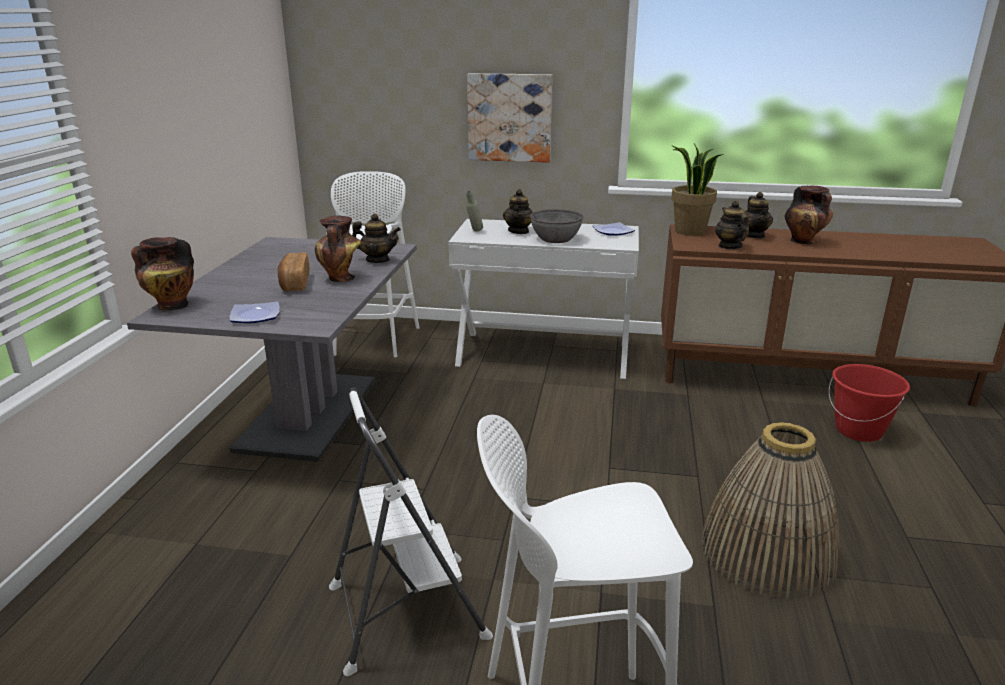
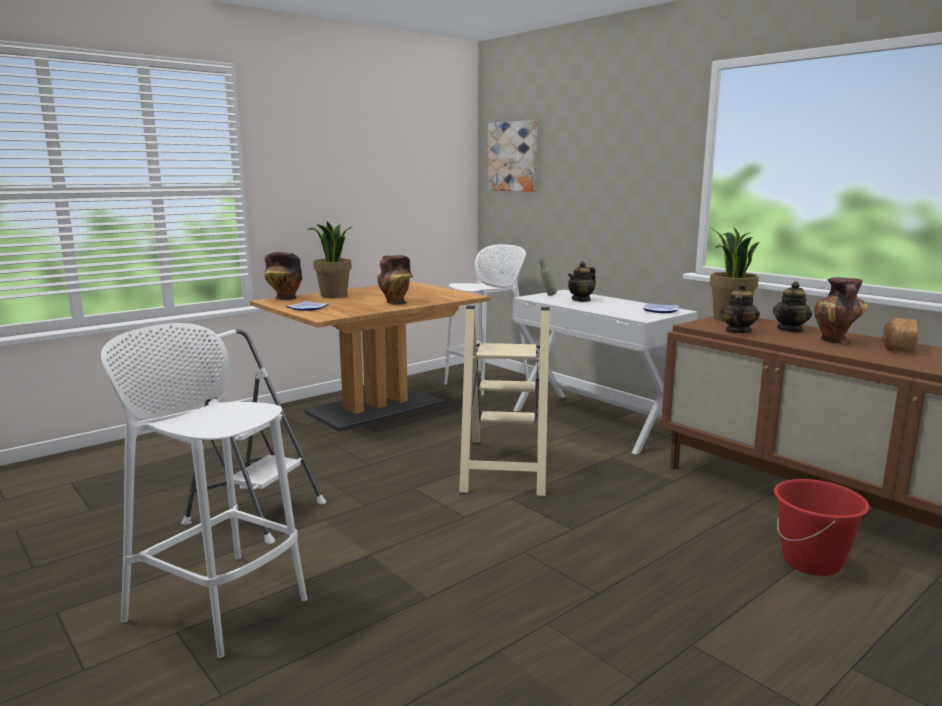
camera: 40 degrees right, 10 degrees down
grey dining table [127,237,417,462] -> brown dining table [250,281,490,432]
bread [278,252,309,292] -> bread moved to [882,318,918,353]
teapot [352,214,401,263] -> none
picture [467,73,552,163] -> picture moved to [488,120,537,192]
grey bowl [530,209,584,243] -> none
basket [701,422,839,599] -> none
none -> potted plant [307,222,352,298]
none -> beige step ladder [459,305,550,498]

